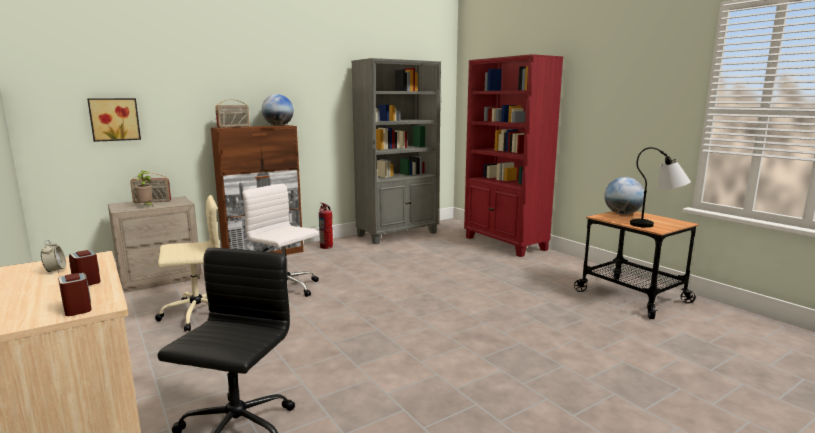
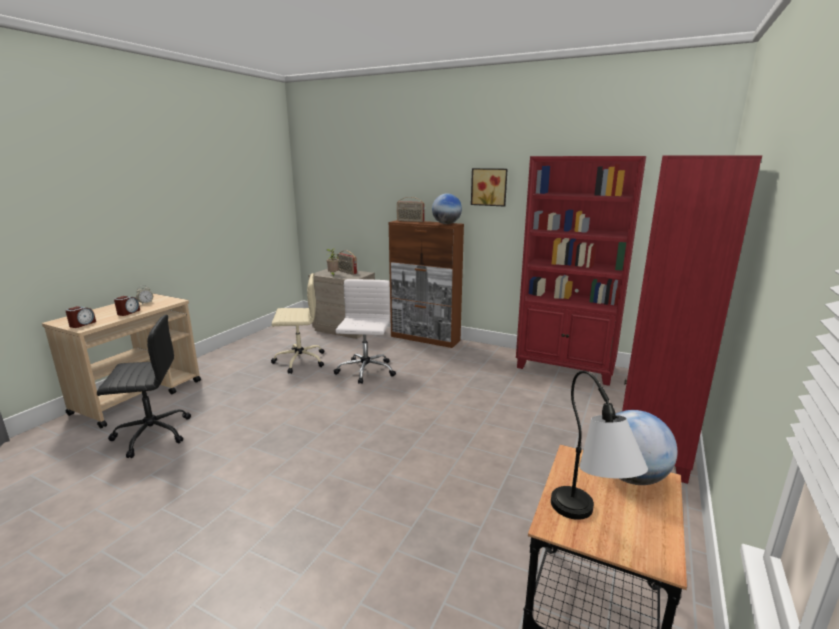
camera: 60 degrees right, 5 degrees up
picture [87,98,141,142] -> picture moved to [471,168,508,207]
beige office chair [155,195,220,332] -> beige office chair turned 45 degrees counterclockwise [271,273,324,374]
fire extinguisher [319,203,333,249] -> none
grey bookcase [351,58,441,244] -> red bookcase [516,156,646,386]

